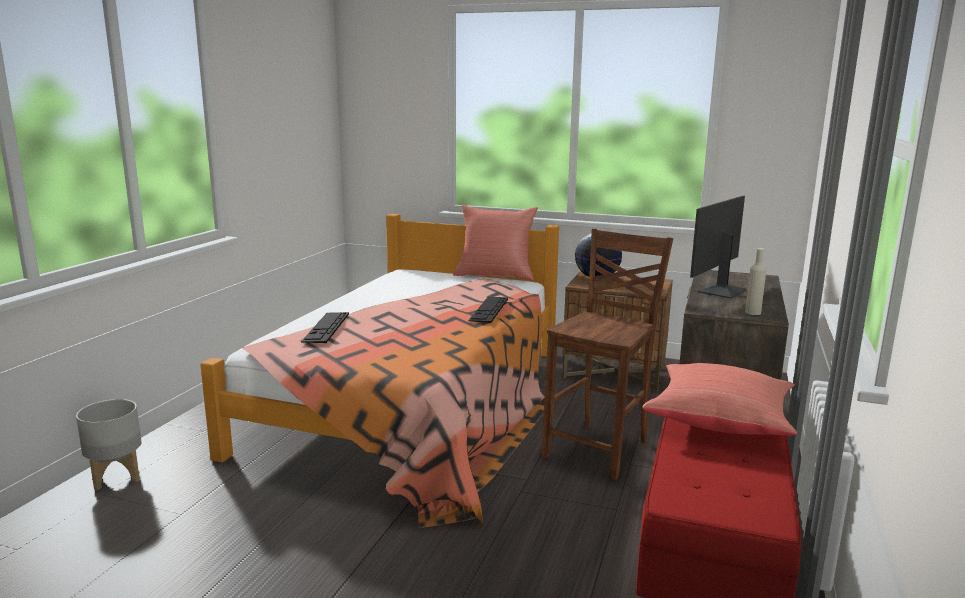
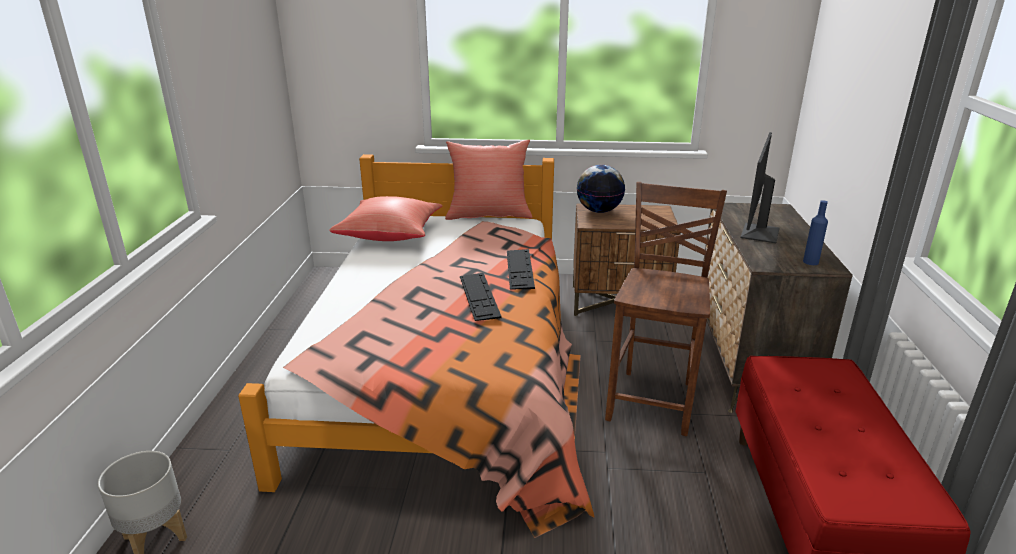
camera: 15 degrees left, 10 degrees up
keyboard [301,312,349,343] -> keyboard moved to [460,273,502,321]
red pillow [642,363,797,436] -> red pillow moved to [329,196,443,241]
beige bottle [745,248,766,315] -> blue bottle [803,200,828,265]

